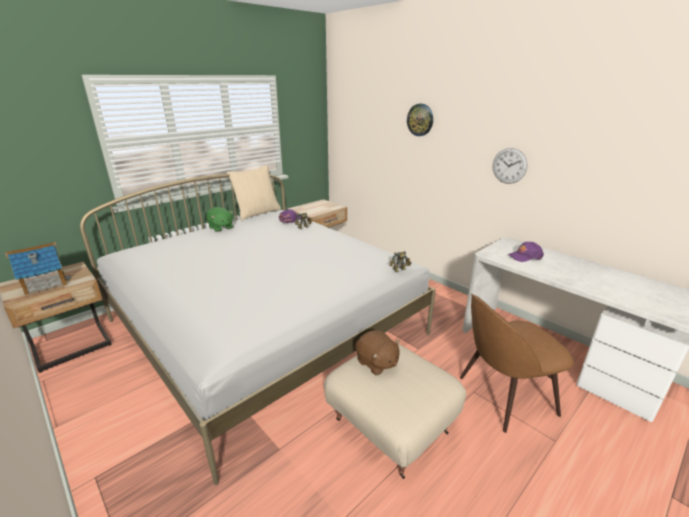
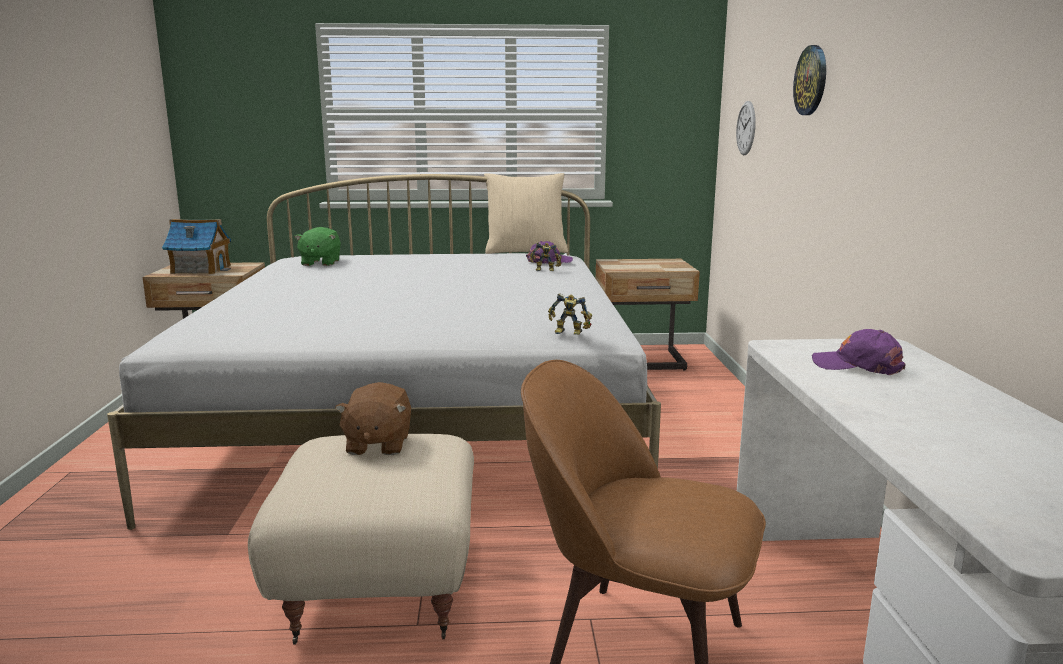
camera: 40 degrees right, 10 degrees down
green plush toy [206,207,233,232] -> green plush toy moved to [294,227,341,266]
wall clock [493,148,528,184] -> wall clock moved to [736,101,756,155]

